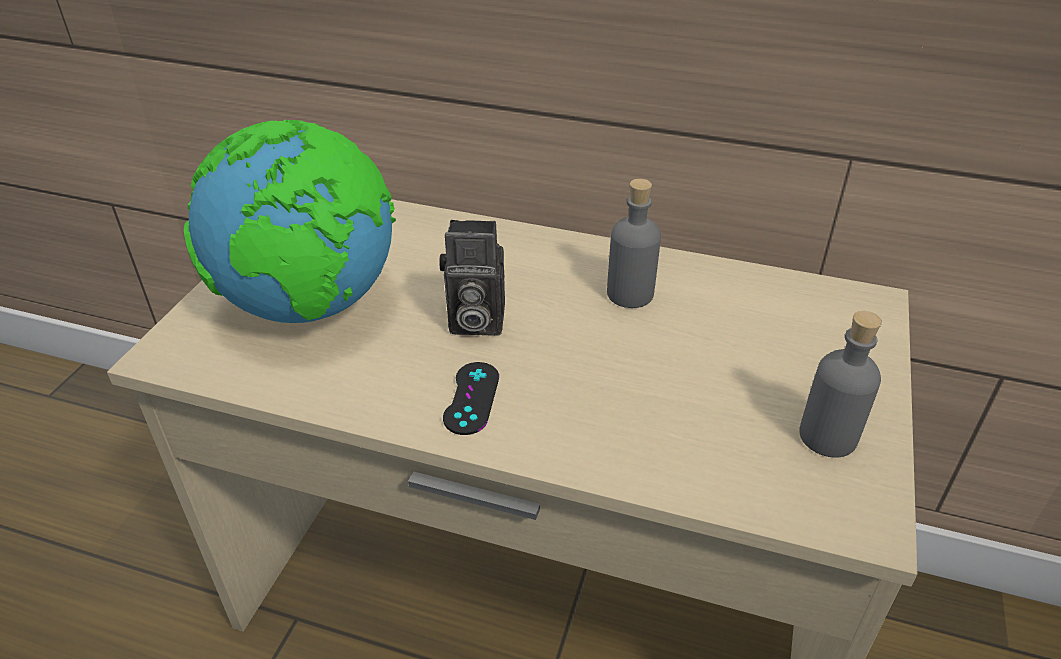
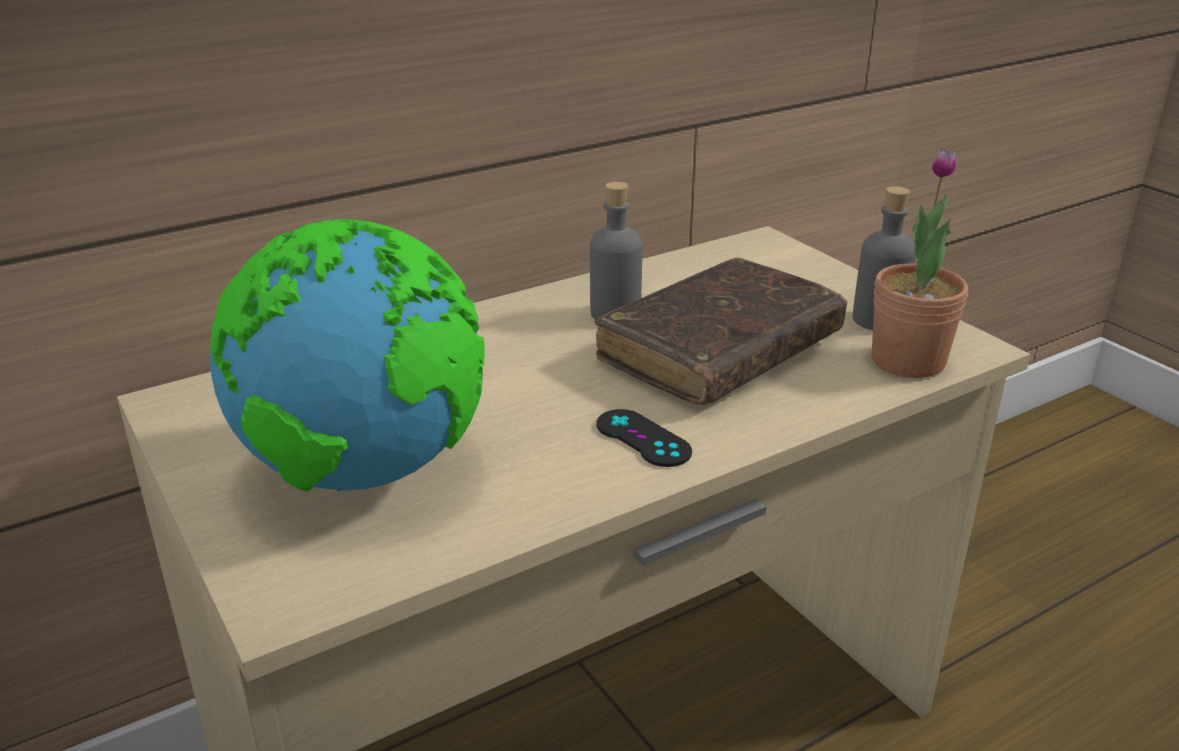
camera: 50 degrees left, 10 degrees down
camera [439,220,505,336] -> none
none -> brown book [594,258,847,405]
none -> potted plant [872,148,968,378]

